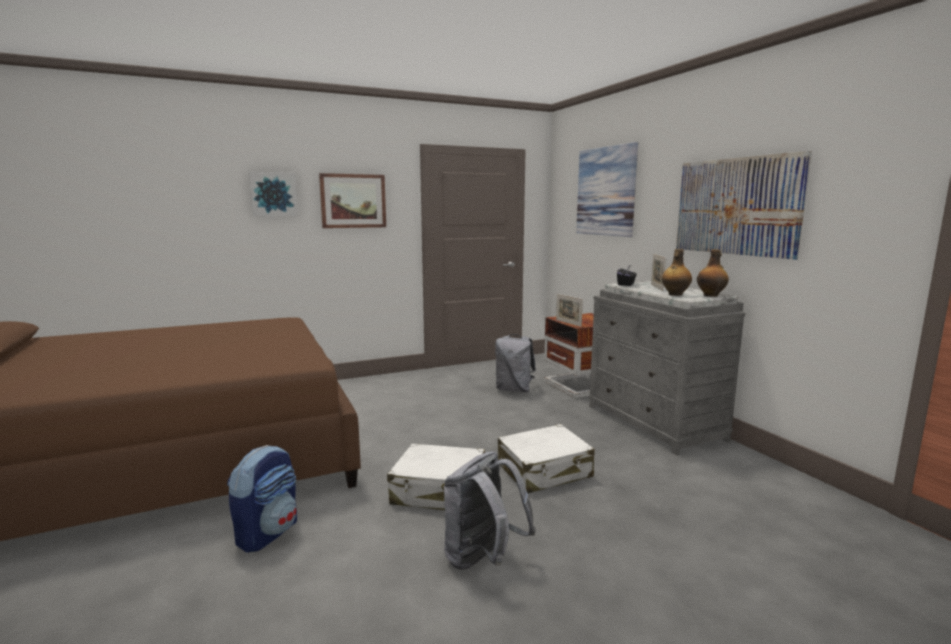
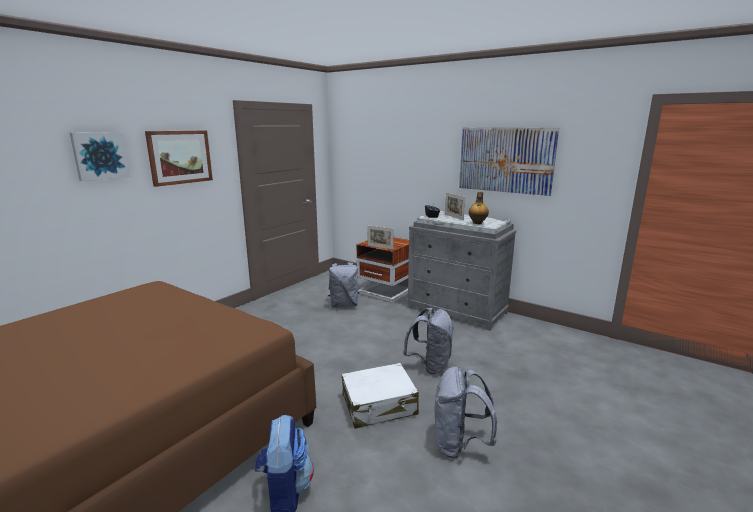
camera: 30 degrees left, 5 degrees up
white suitcase [498,424,594,493] -> grey backpack [403,308,454,374]
picture [576,142,638,237] -> none
bottle [697,249,729,297] -> none

